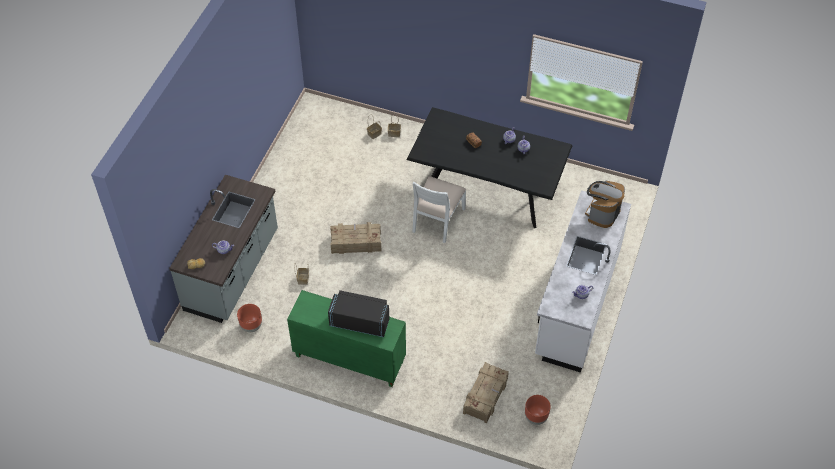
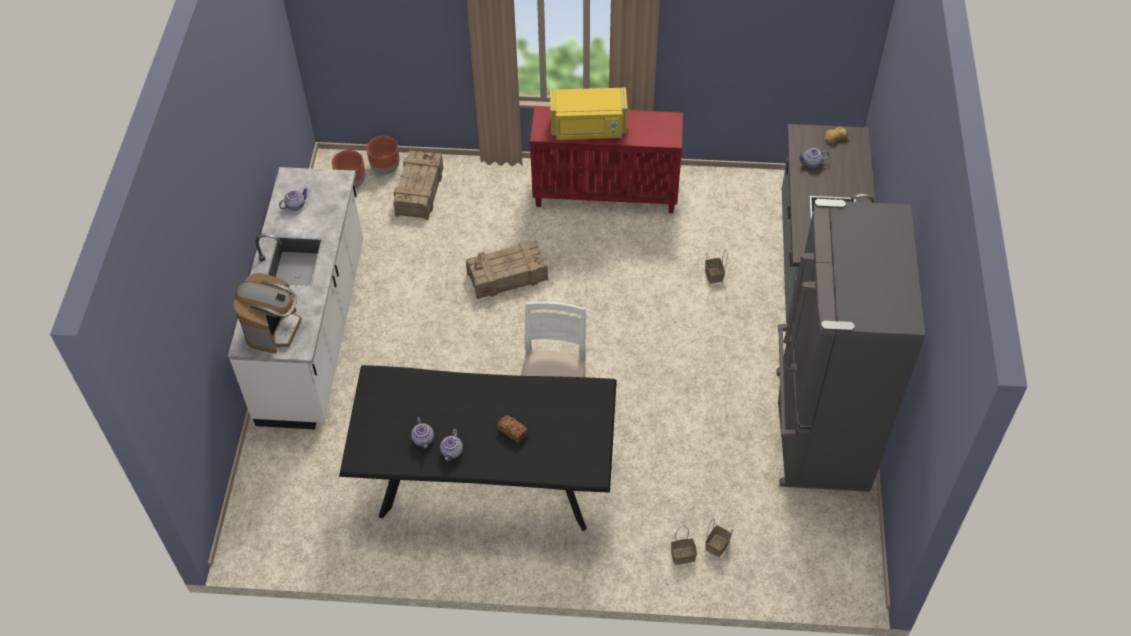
camera: 165 degrees right, 0 degrees up
brown planter [237,304,262,332] -> brown planter moved to [366,136,400,175]
green cabinet [287,290,406,387] -> red cabinet [530,106,683,213]
black microwave [328,290,389,337] -> yellow microwave [550,87,628,140]
crate [330,222,381,254] -> crate moved to [466,240,548,299]
none -> grey fridge [776,199,925,492]

